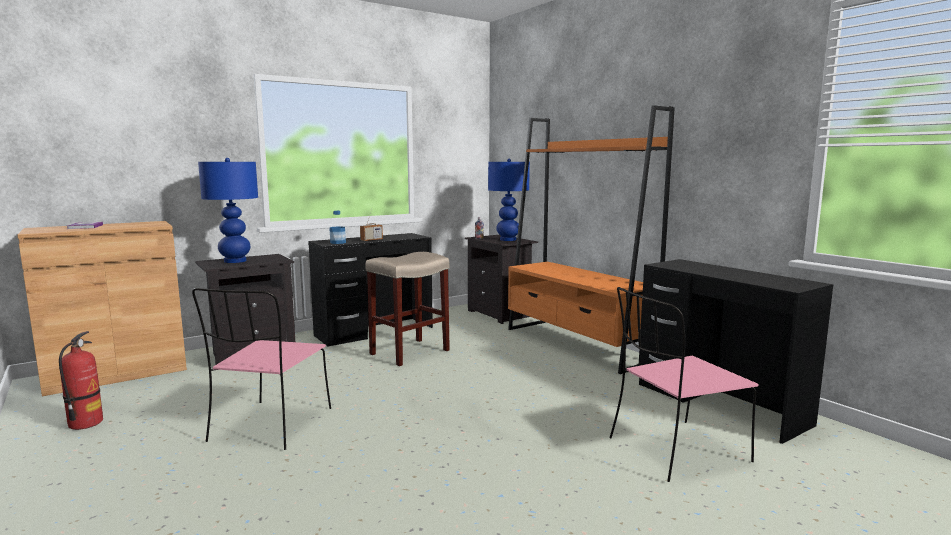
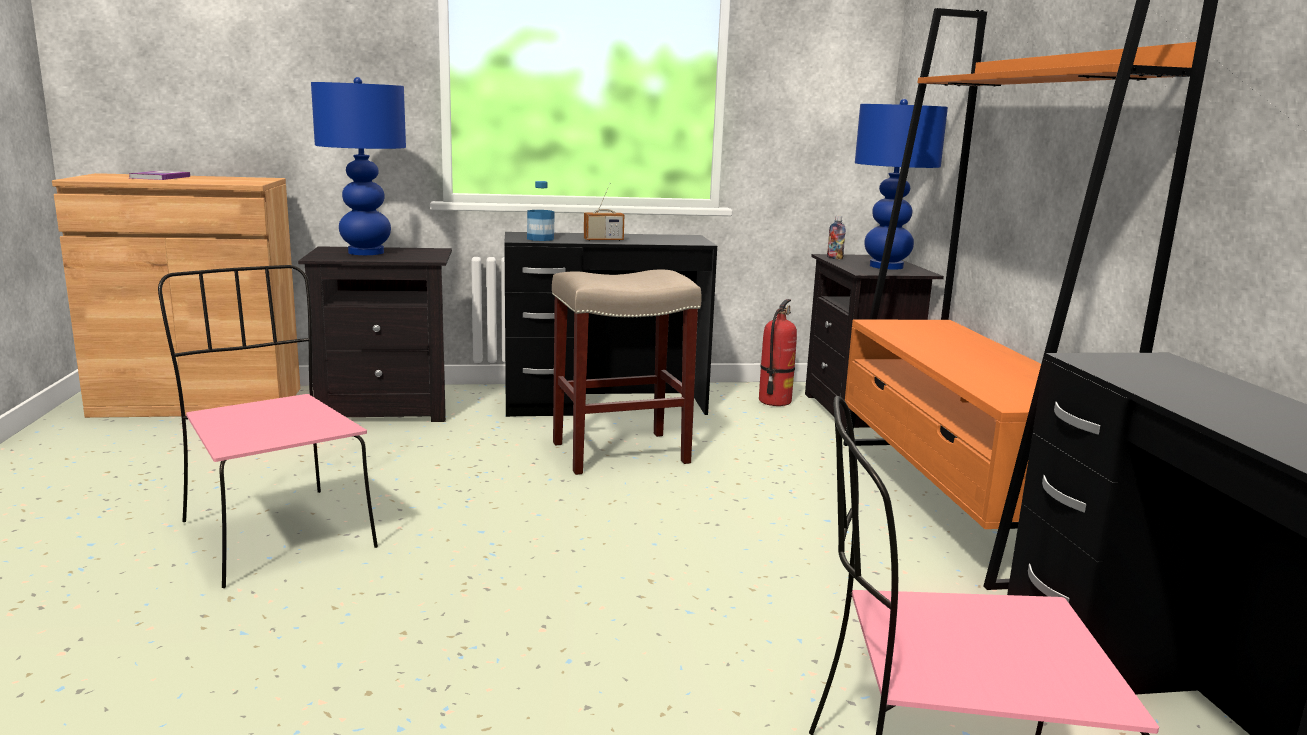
camera: 25 degrees right, 5 degrees up
fire extinguisher [59,331,103,430] -> fire extinguisher moved to [759,299,797,406]
pink chair [192,288,331,450] -> pink chair turned 105 degrees clockwise [158,265,378,588]

